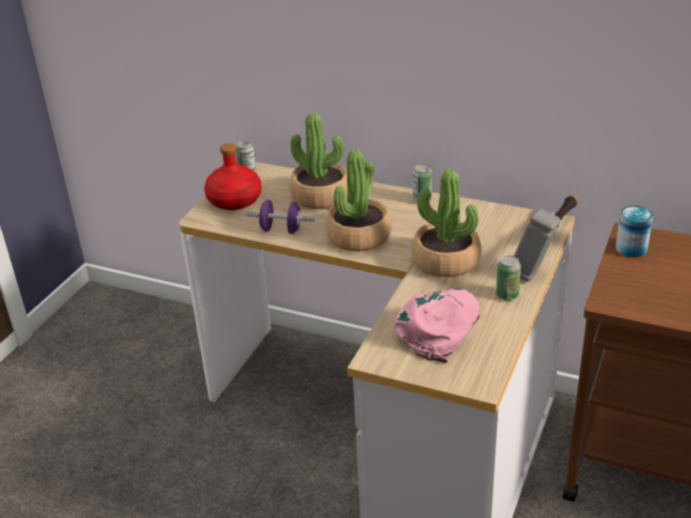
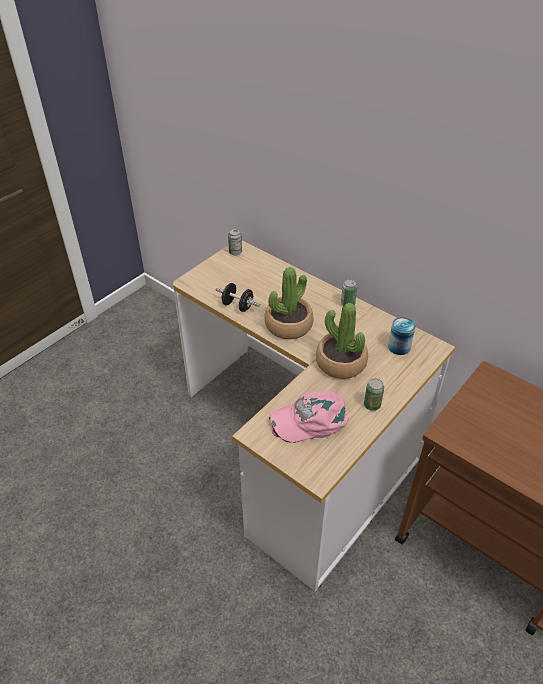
camera: 15 degrees right, 10 degrees up
red bottle [204,143,262,210] -> none
purple dumbbell [246,200,315,234] -> black dumbbell [216,283,261,312]
potted plant [289,112,348,209] -> none
pink cap [394,289,480,363] -> pink cap turned 150 degrees counterclockwise [269,390,349,443]
hammer [514,195,578,282] -> none
can [616,206,653,258] -> can moved to [388,317,416,355]

